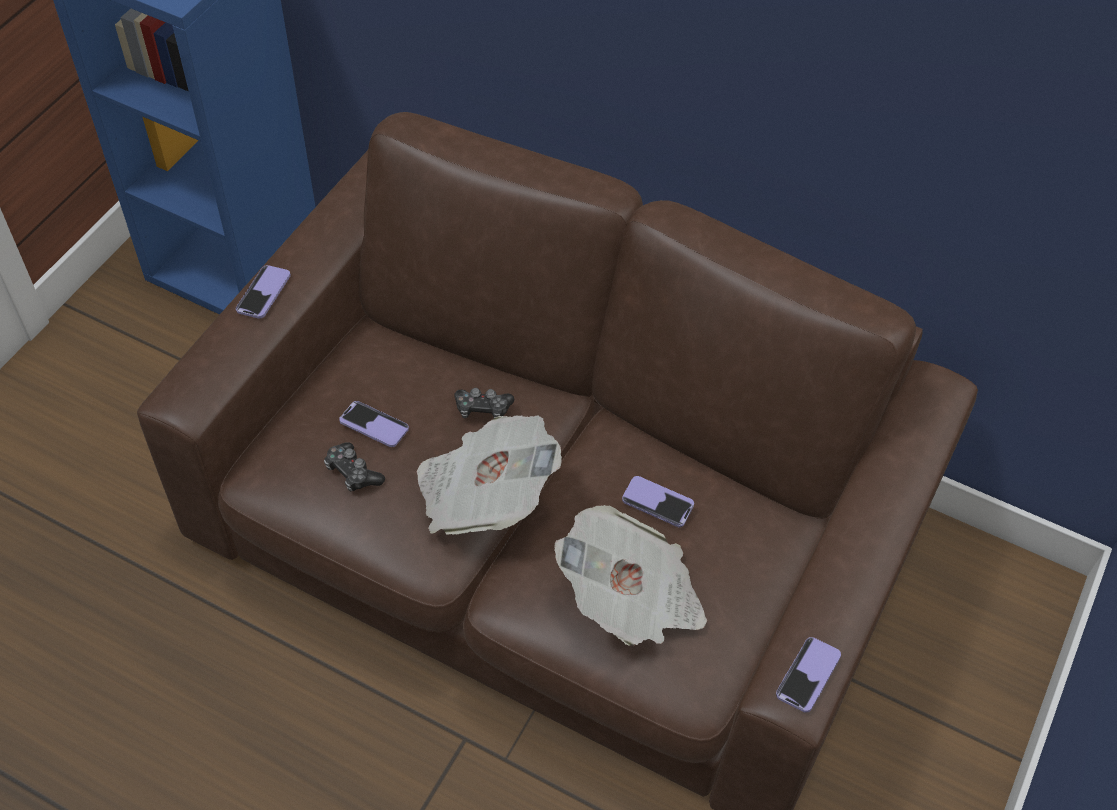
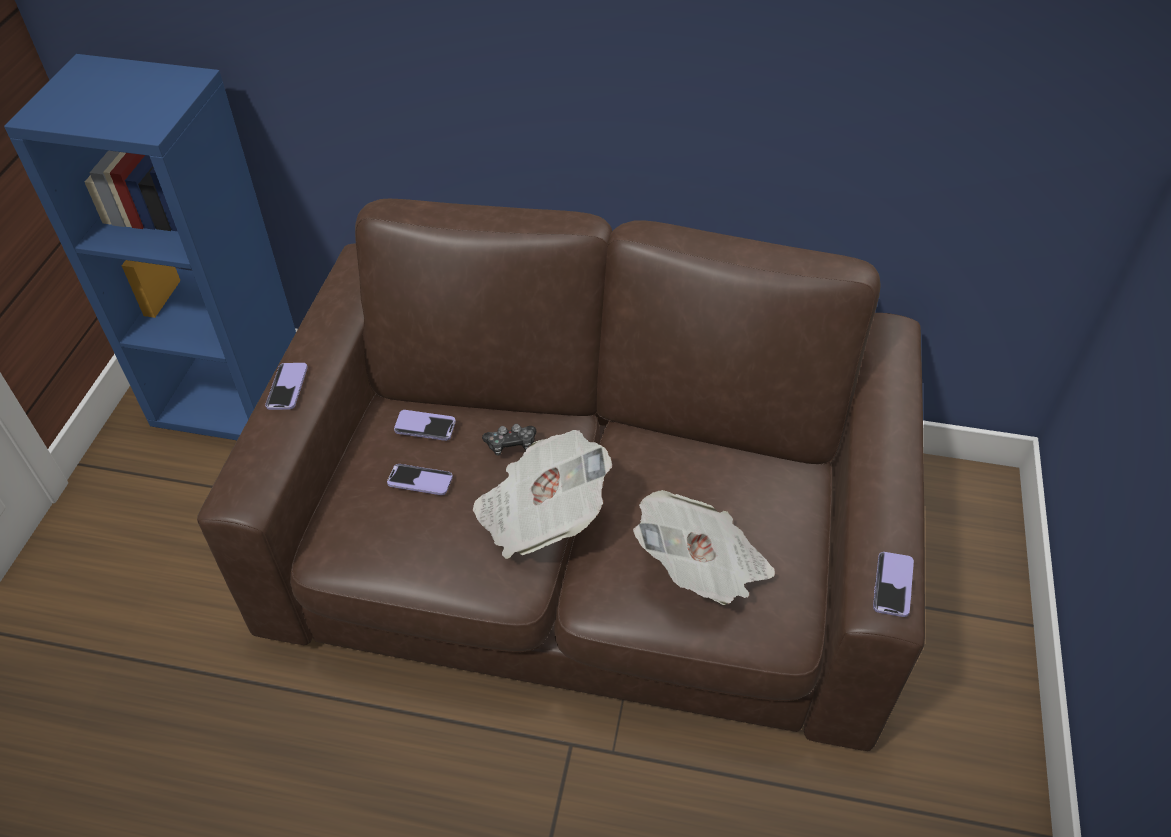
camera: 15 degrees left, 5 degrees down
game controller [324,442,385,491] -> none
phone [622,476,694,527] -> phone moved to [394,410,456,441]

